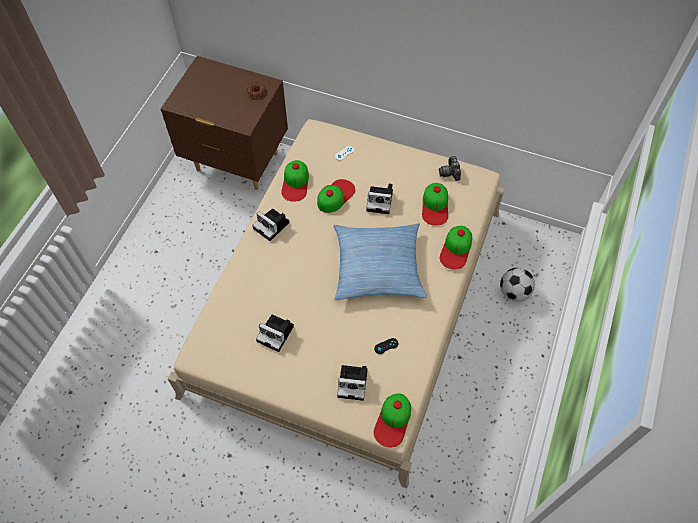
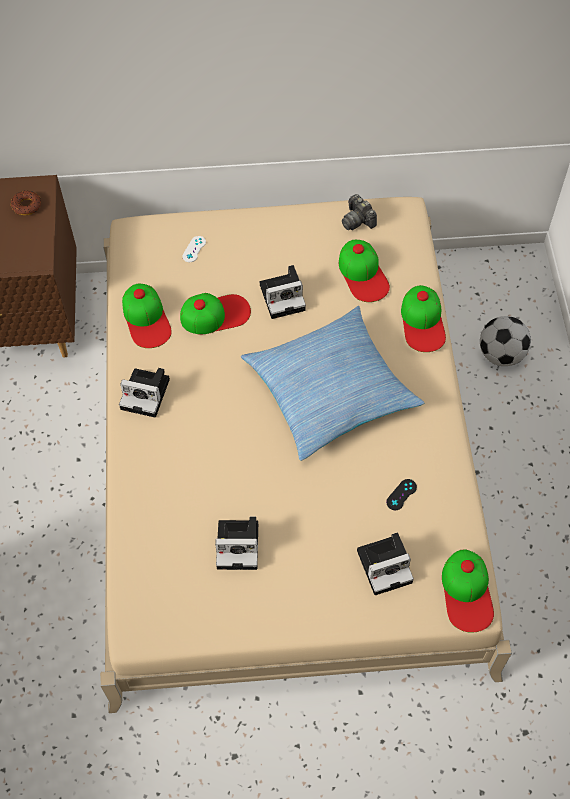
camera: 25 degrees left, 0 degrees up
cap [317,179,355,213] -> cap turned 60 degrees clockwise [180,293,251,334]

